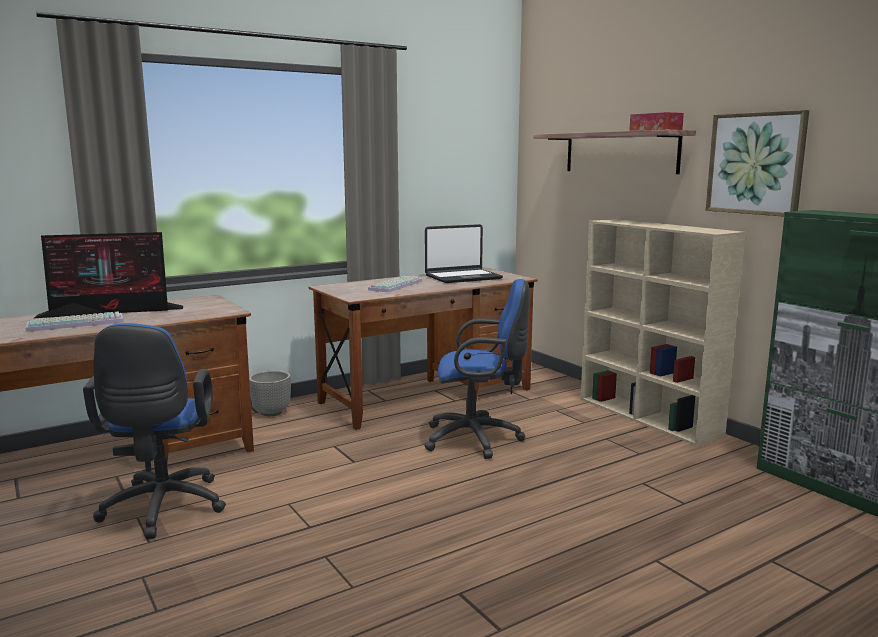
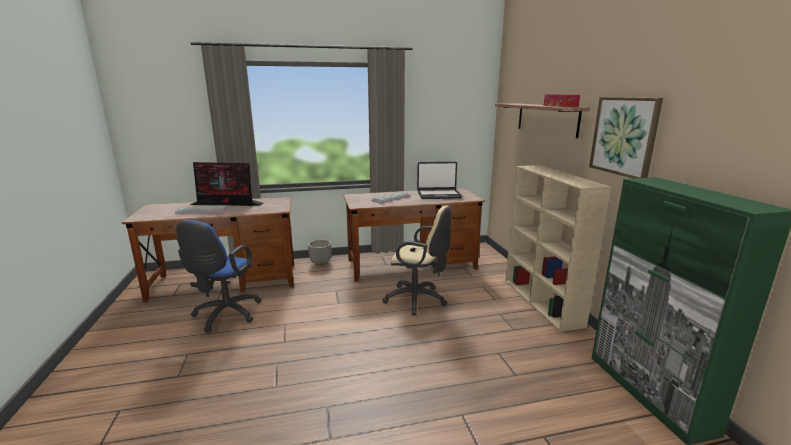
camera: 20 degrees right, 5 degrees up
blue office chair [424,279,530,459] -> beige office chair [382,205,452,315]

